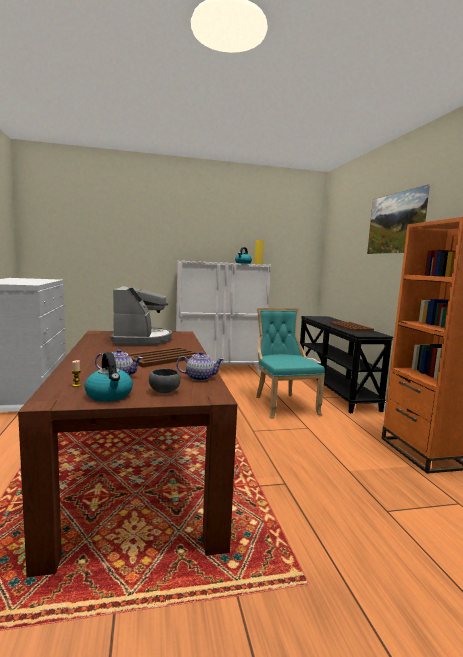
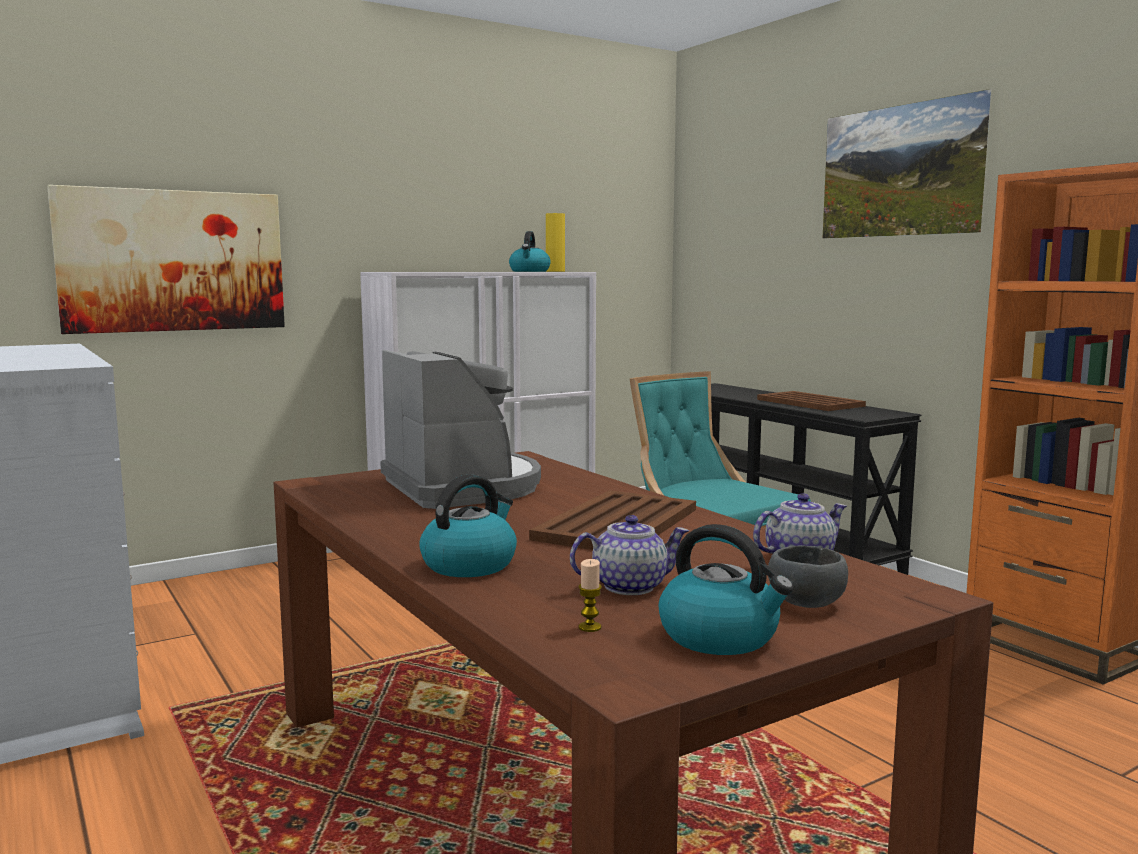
camera: 20 degrees left, 0 degrees up
none -> picture [47,185,285,334]
none -> kettle [419,474,517,577]

